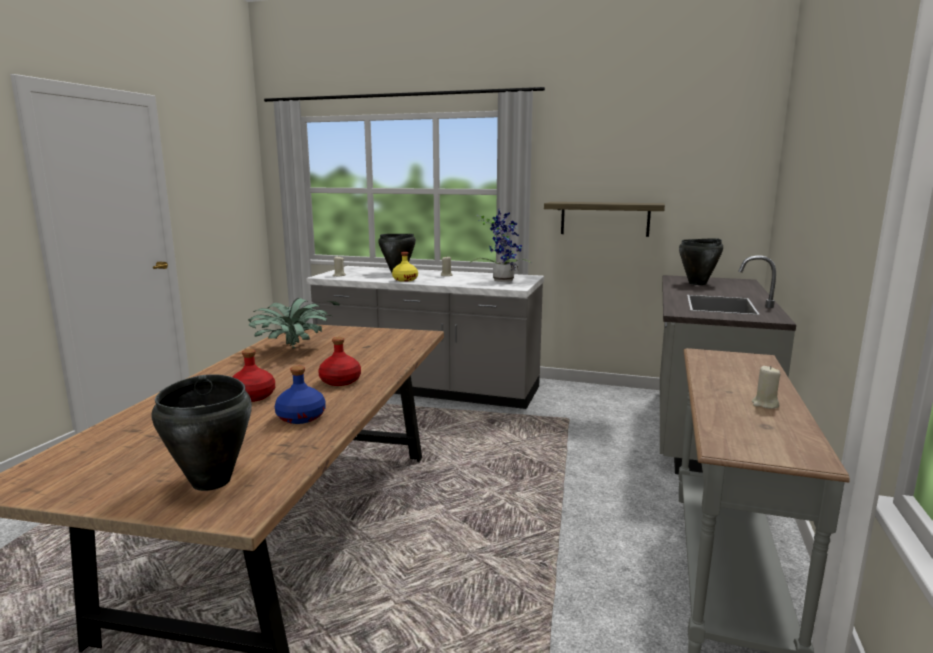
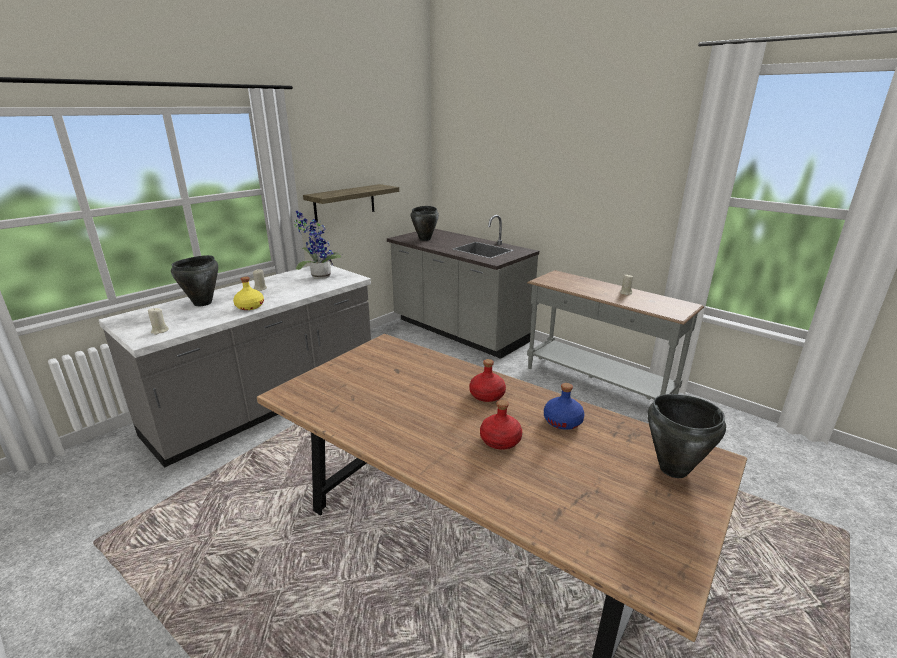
camera: 65 degrees left, 10 degrees up
potted plant [248,298,340,349] -> none

